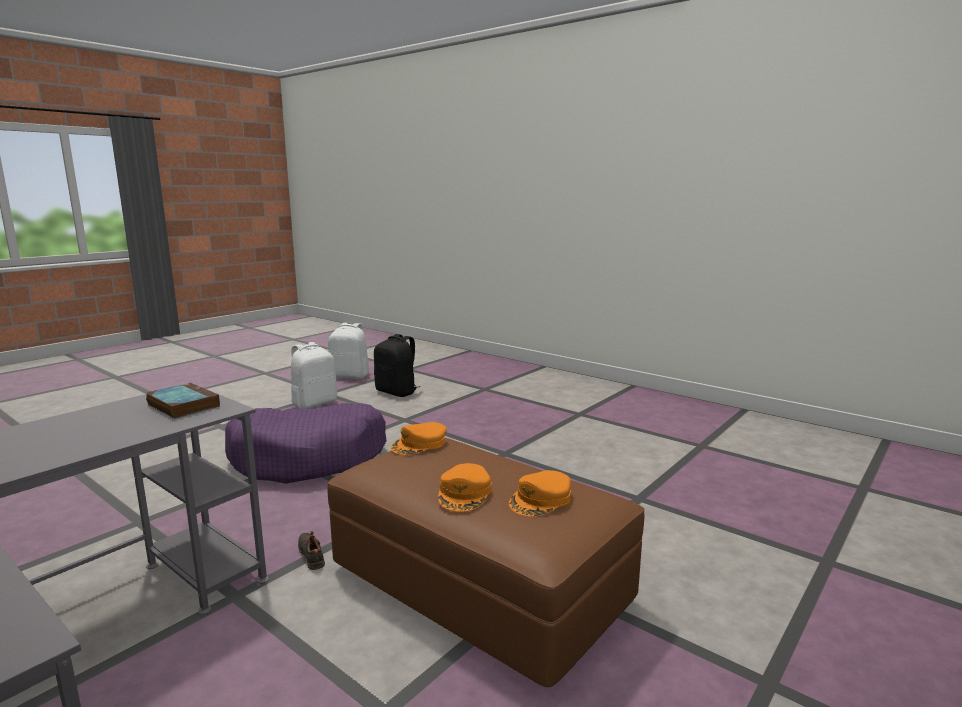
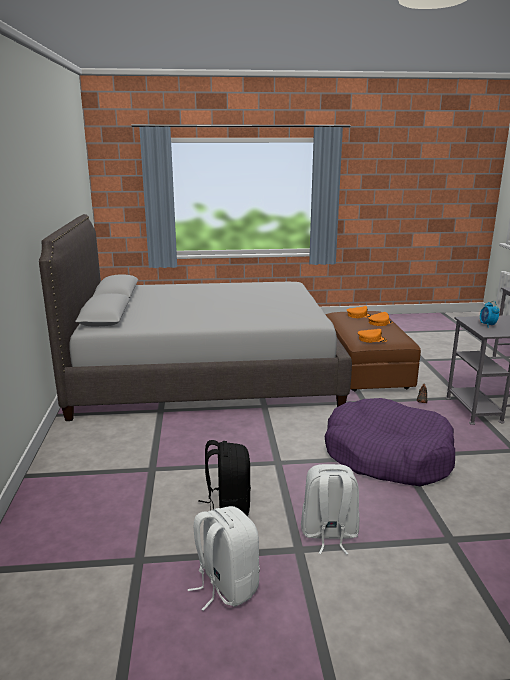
camera: 135 degrees left, 5 degrees up
book [146,383,220,419] -> alarm clock [480,301,500,328]
none -> grey bed [39,214,352,421]

